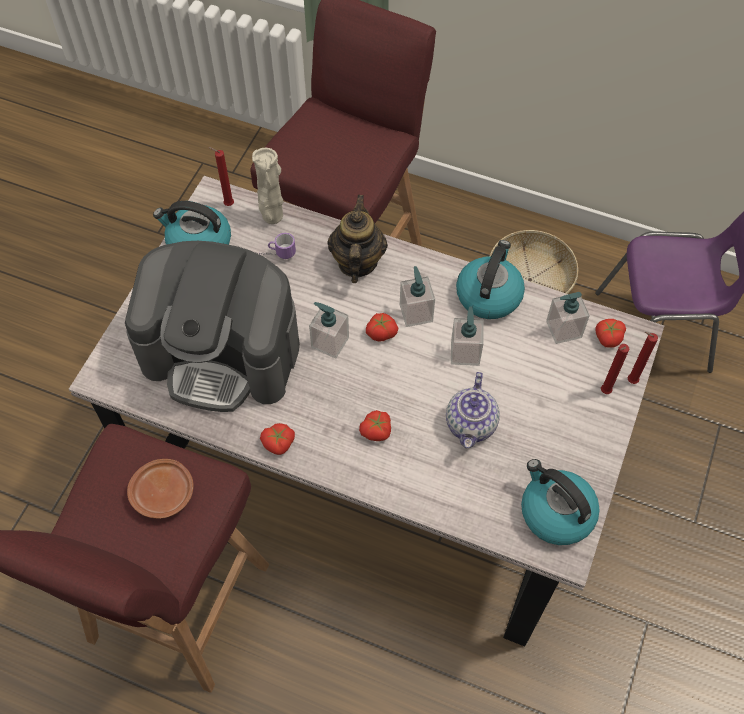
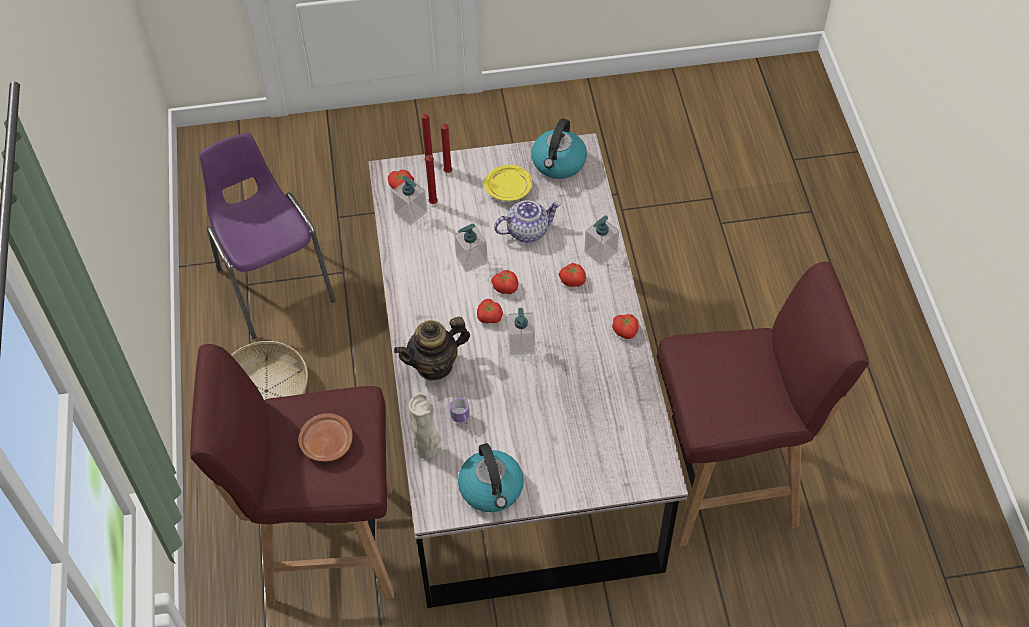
camera: 120 degrees left, 5 degrees down
coffee machine [125,241,300,412] -> none
brown plate [127,459,194,519] -> brown plate moved to [298,413,353,462]
red candle [208,147,234,206] -> red candle moved to [425,155,438,204]
soap dispenser [400,266,435,327] -> soap dispenser moved to [584,215,619,265]
kettle [456,240,525,319] -> none
none -> yellow plate [484,165,532,201]
none -> tomato [491,270,519,294]

